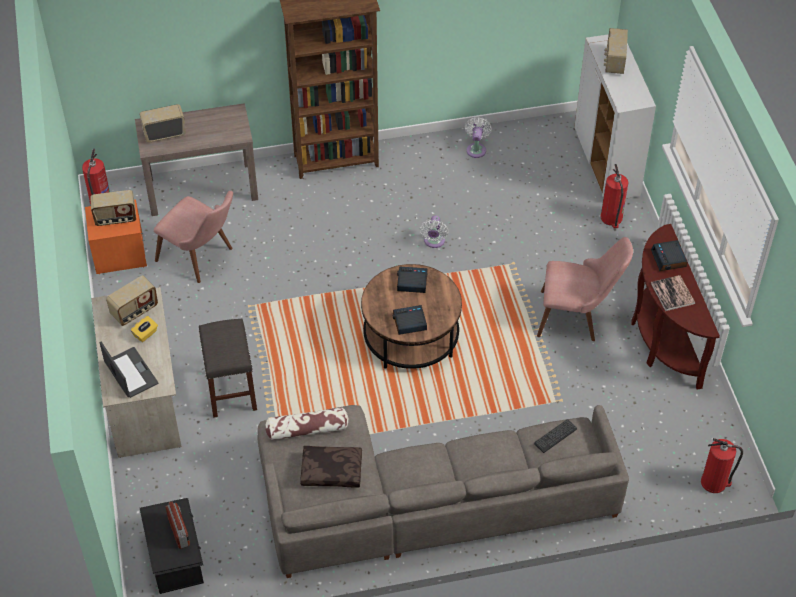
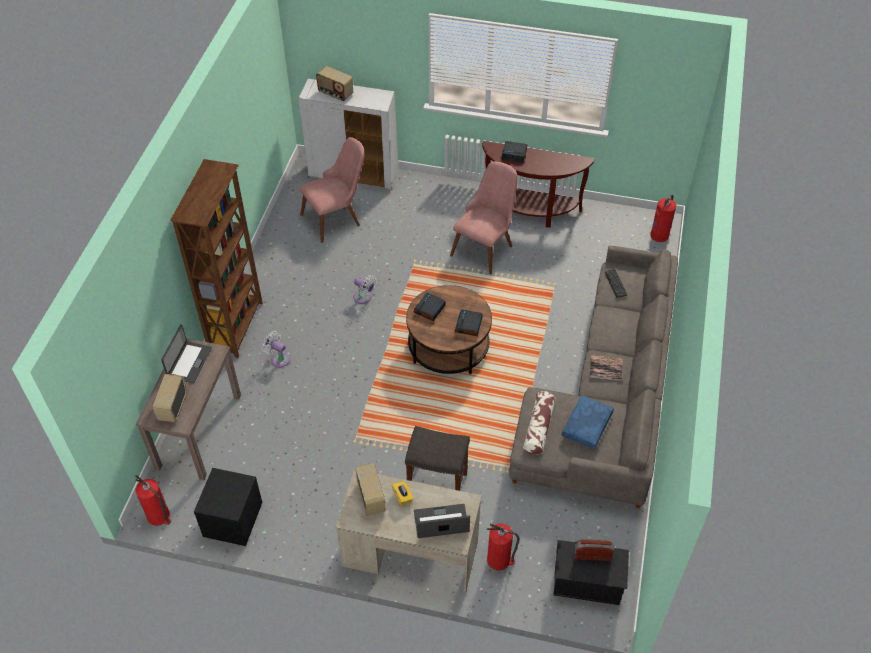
camera: 65 degrees left, 0 degrees up
orange nightstand [85,199,147,274] -> black nightstand [194,468,262,546]
radio [90,190,136,226] -> none
pink chair [154,191,233,283] -> pink chair moved to [300,137,364,243]
brown pillow [300,446,362,488] -> blue pillow [561,395,614,449]
white fan [465,117,492,158] -> white fan moved to [262,331,290,367]
fire extinguisher [600,164,629,229] -> fire extinguisher moved to [487,523,519,571]
book [651,275,695,311] -> book moved to [589,355,623,381]
none -> laptop [161,324,212,383]

